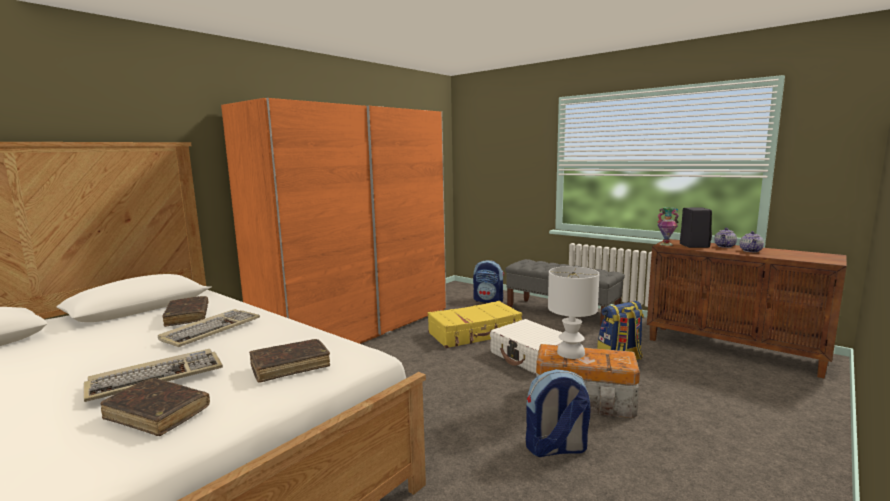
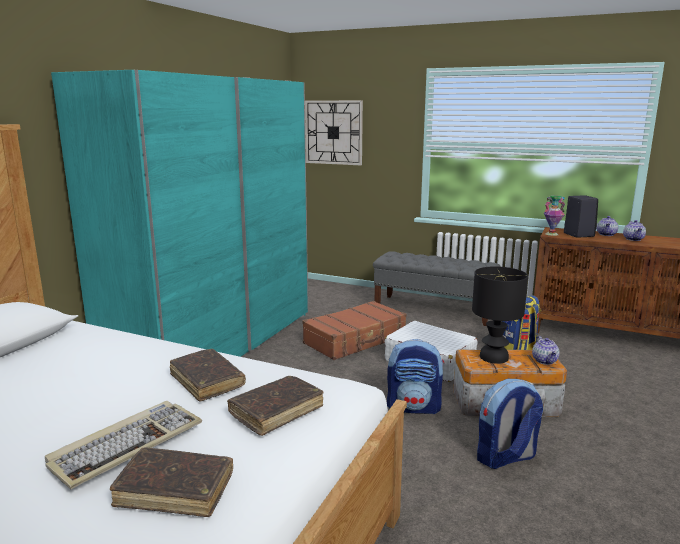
camera: 15 degrees left, 5 degrees up
keyboard [158,309,260,347] -> none
brown book [162,296,208,327] -> brown book moved to [170,349,246,401]
orange wardrobe [221,98,446,344] -> turquoise wardrobe [51,70,308,357]
yellow suitcase [428,301,522,348] -> brown suitcase [302,301,407,360]
backpack [473,260,504,303] -> backpack moved to [387,339,444,414]
white table lamp [548,266,599,359] -> black table lamp [472,266,528,364]
none -> wall clock [305,100,363,165]
none -> teapot [532,336,560,365]

